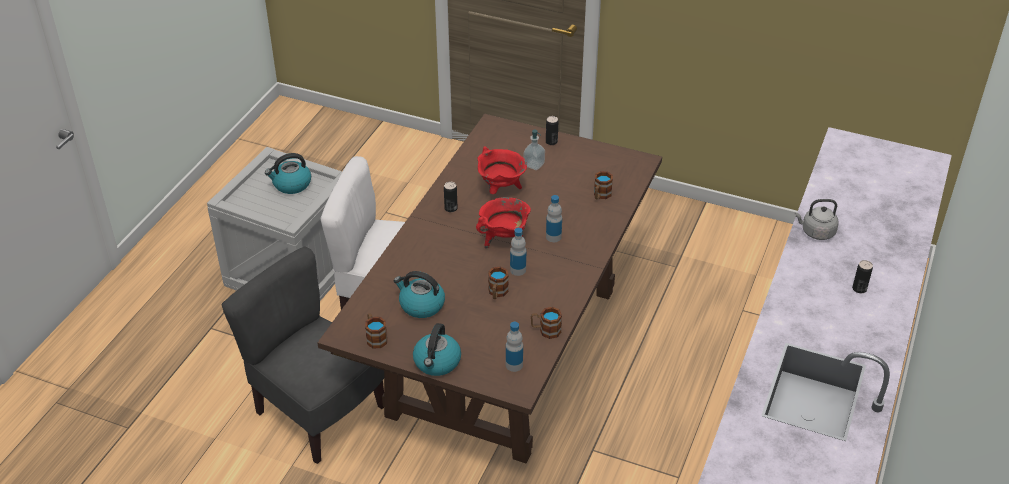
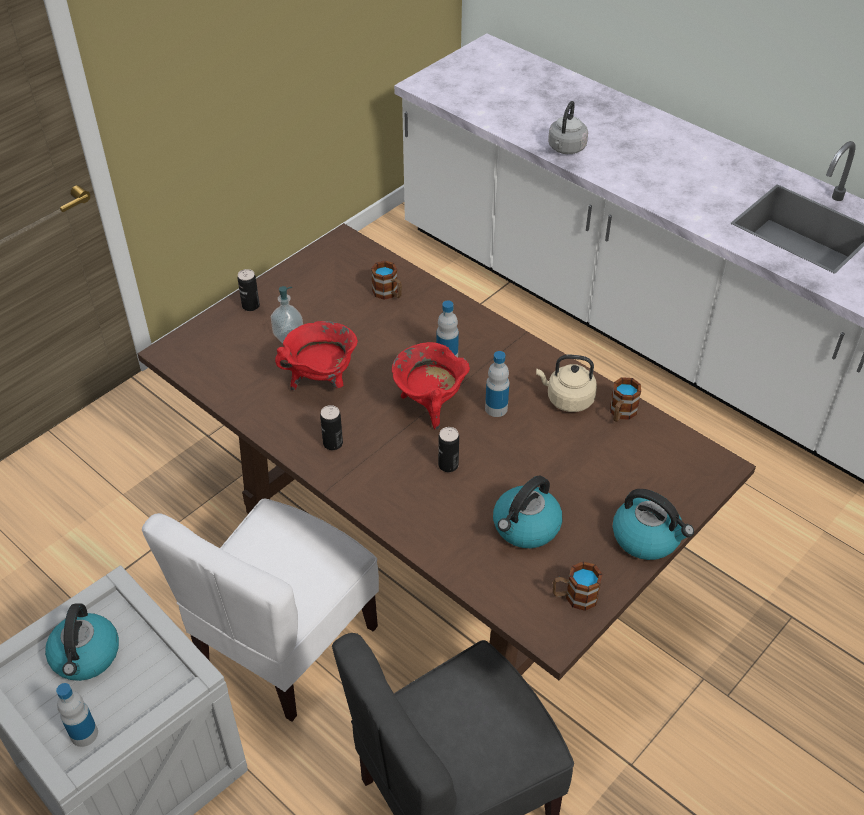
camera: 70 degrees left, 5 degrees up
mug [488,266,509,299] -> none
bottle [506,322,523,372] -> bottle moved to [56,683,98,747]
can [852,260,873,293] -> can moved to [438,427,459,472]
none -> beige kettle [536,354,597,412]

